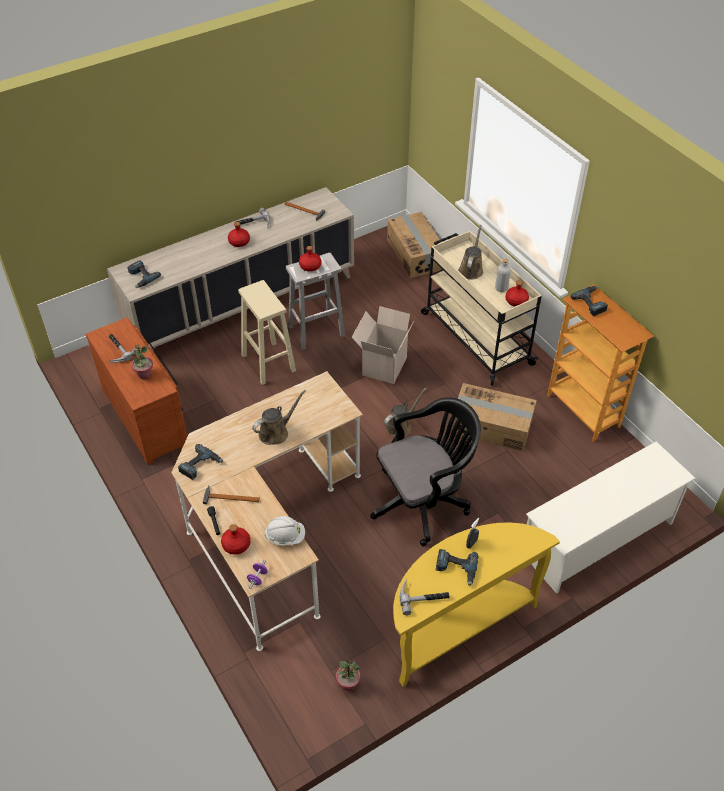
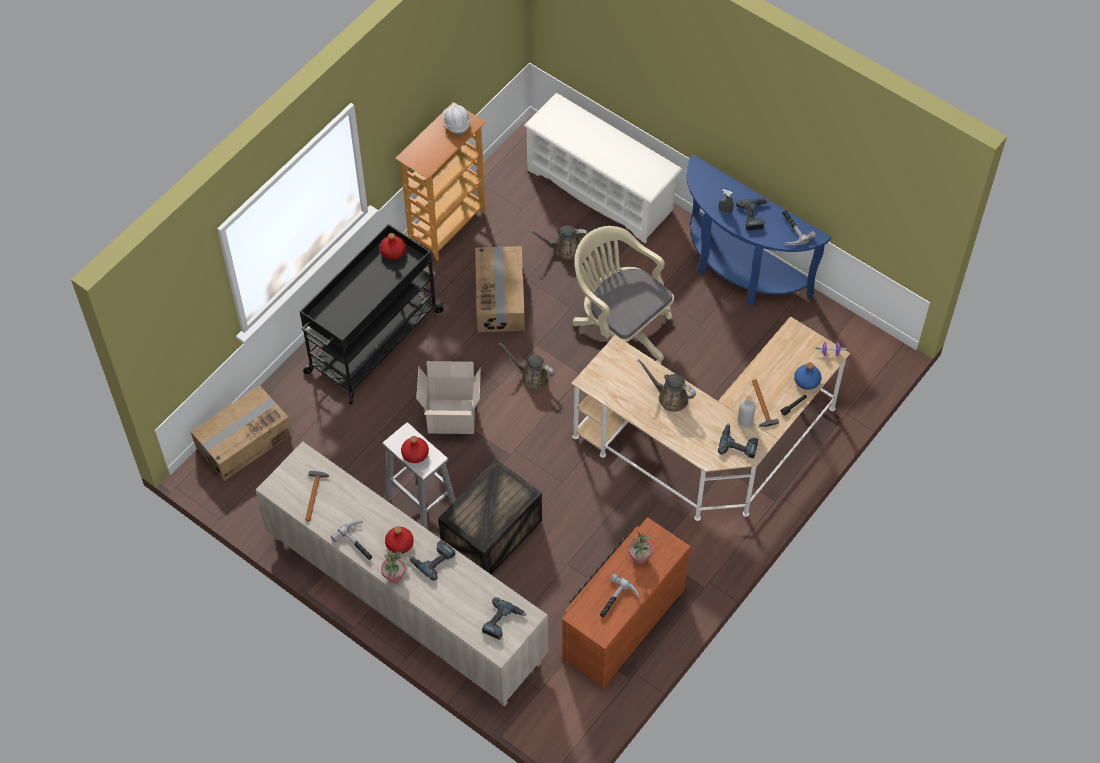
camera: 110 degrees left, 10 degrees up
red bottle [221,524,250,555] -> blue bottle [794,362,822,390]
beige stool [238,280,296,385] -> crate [438,459,542,575]
white hard hat [265,516,305,545] -> white hard hat moved to [443,103,471,136]
potted plant [336,660,360,691] -> potted plant moved to [381,551,405,583]
black office chair [370,398,481,546] -> beige office chair [572,226,674,364]
yellow console table [393,522,560,687] -> blue console table [686,155,831,306]
beige cart [421,231,542,385] -> black cart [300,224,445,404]
brown watering can [458,225,483,280] -> brown watering can moved to [529,225,588,260]
grey bottle [495,258,511,292] -> grey bottle moved to [738,395,756,427]
power drill [571,286,608,316] -> power drill moved to [409,540,455,581]

